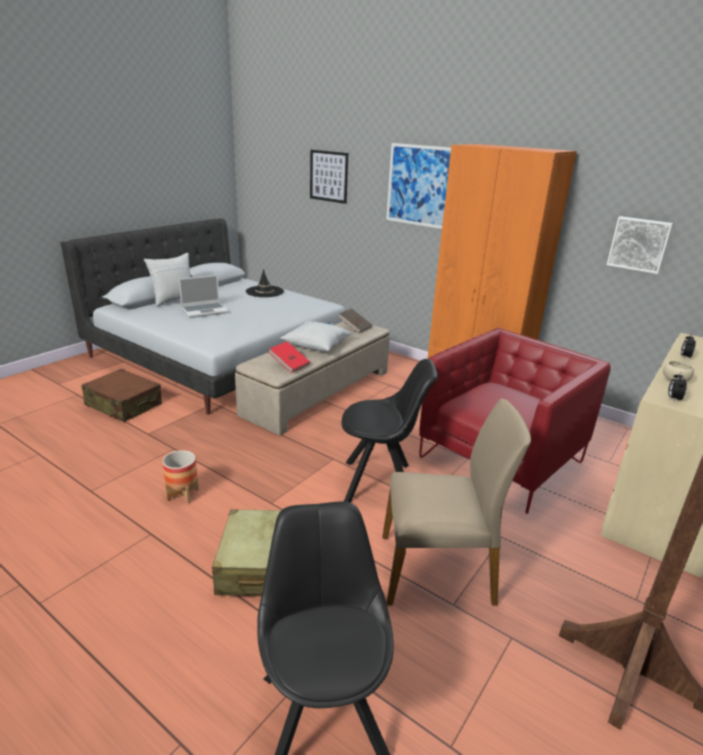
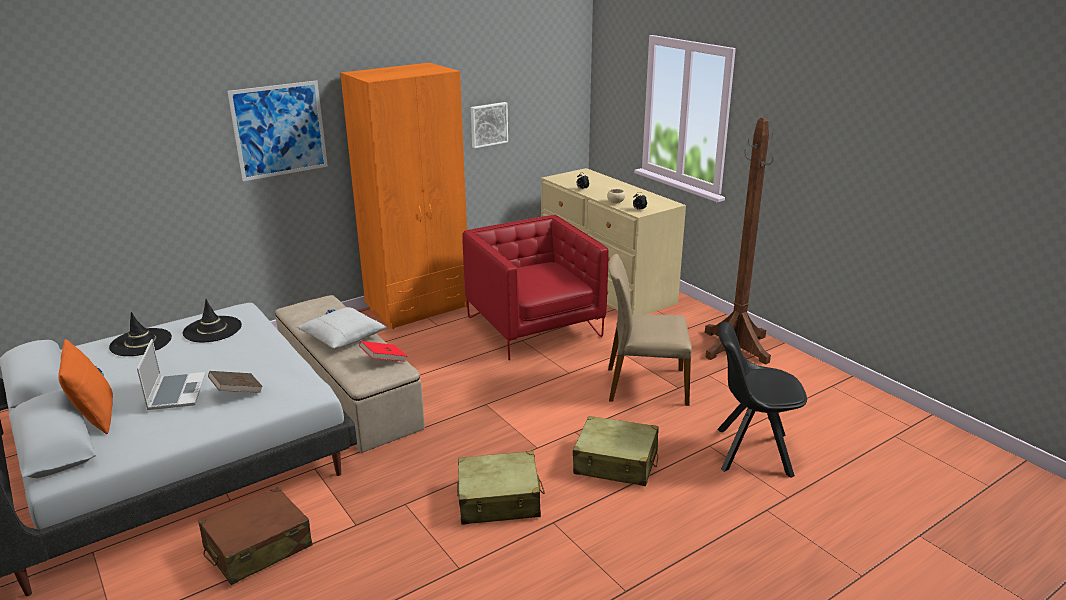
camera: 70 degrees left, 0 degrees up
grey pillow [144,253,192,307] -> orange pillow [58,339,113,434]
planter [162,450,199,504] -> beige suitcase [457,451,545,525]
picture [310,150,348,204] -> none
brown book [338,308,372,334] -> brown book moved to [208,371,263,393]
black chair [342,359,438,502] -> none
beige chair [383,399,531,606] -> beige chair turned 105 degrees counterclockwise [608,254,692,406]
none -> black hat [183,299,242,342]

